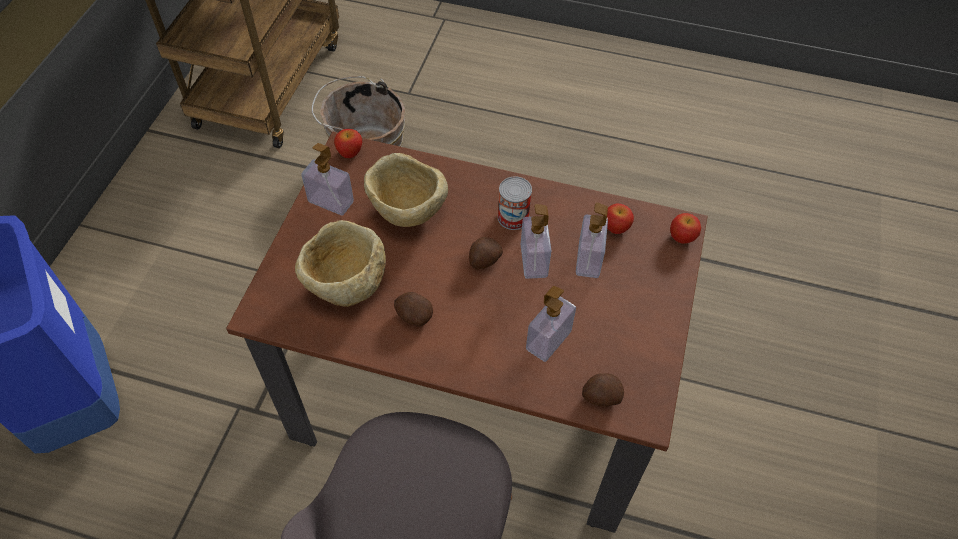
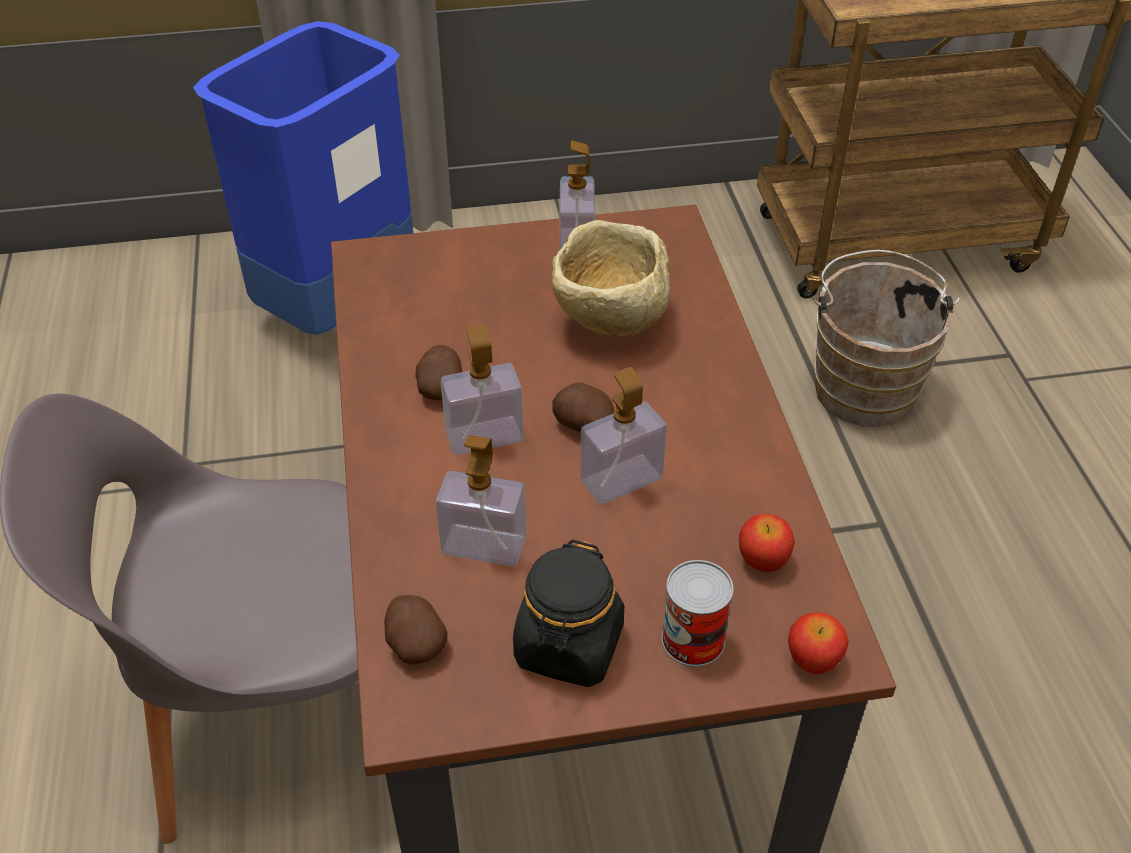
camera: 65 degrees right, 10 degrees down
beige bowl [295,220,386,307] -> none
apple [334,129,362,158] -> none
can [498,176,532,230] -> can moved to [662,560,733,667]
soap dispenser [576,202,608,278] -> soap dispenser moved to [441,325,524,455]
none -> black jar [513,540,624,687]

